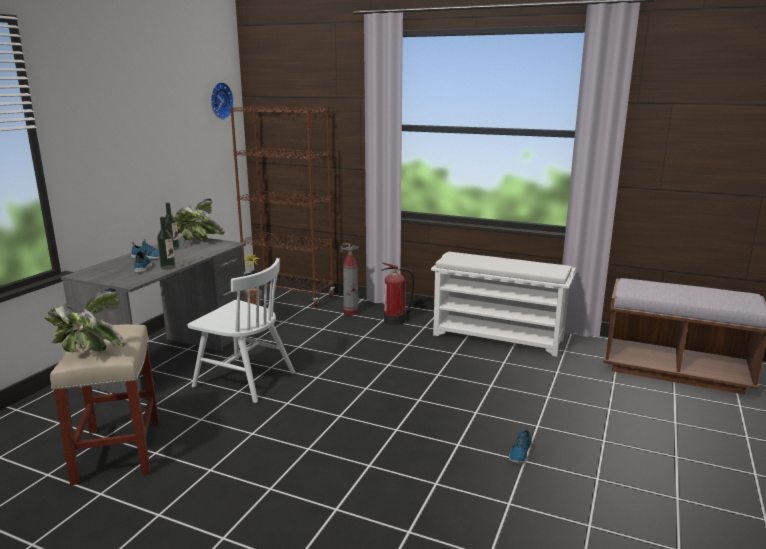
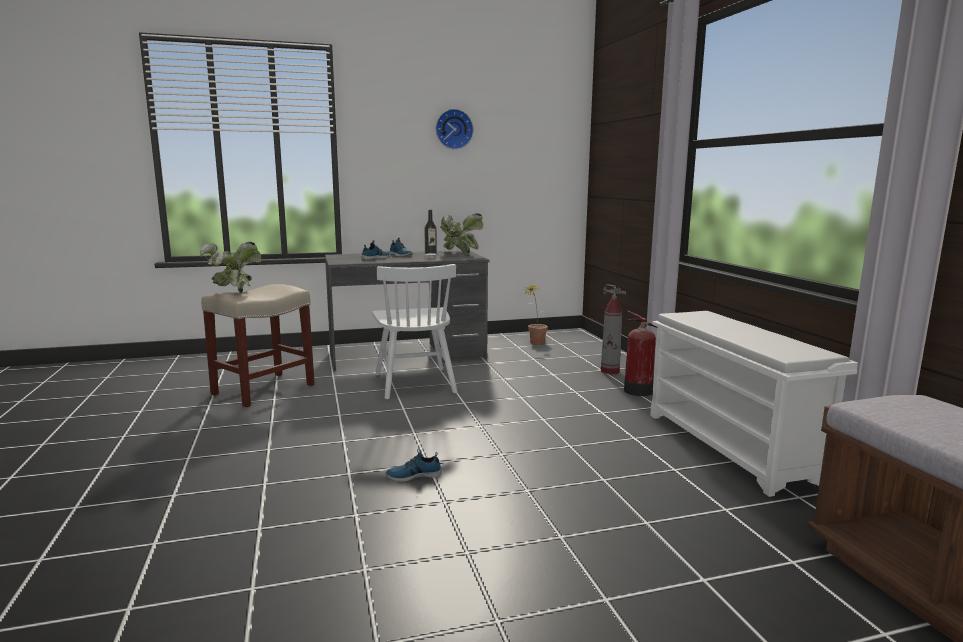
camera: 50 degrees right, 5 degrees down
bottle [157,217,175,269] -> none
wall clock [211,82,234,120] -> wall clock moved to [436,109,474,150]
brown bookcase [230,105,335,307] -> none
shoe [509,426,532,464] -> shoe moved to [386,449,442,482]

